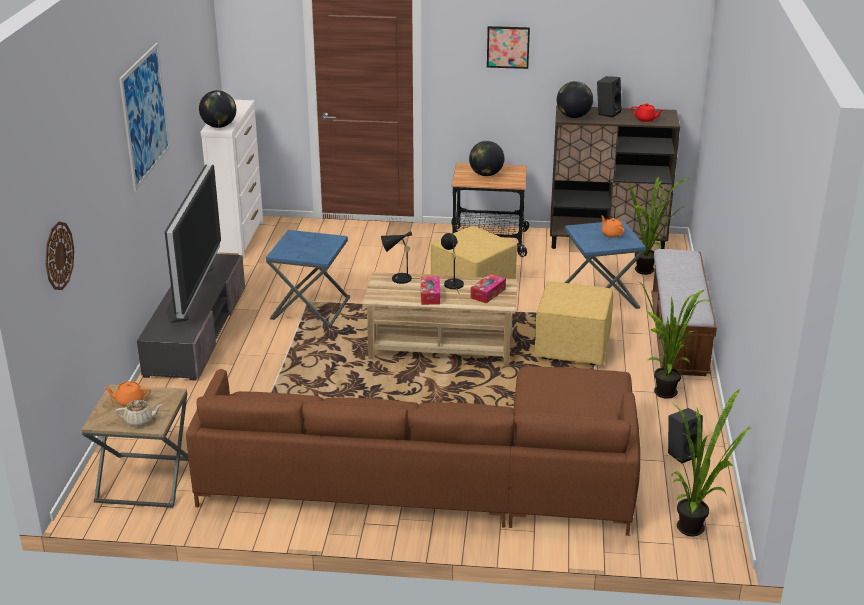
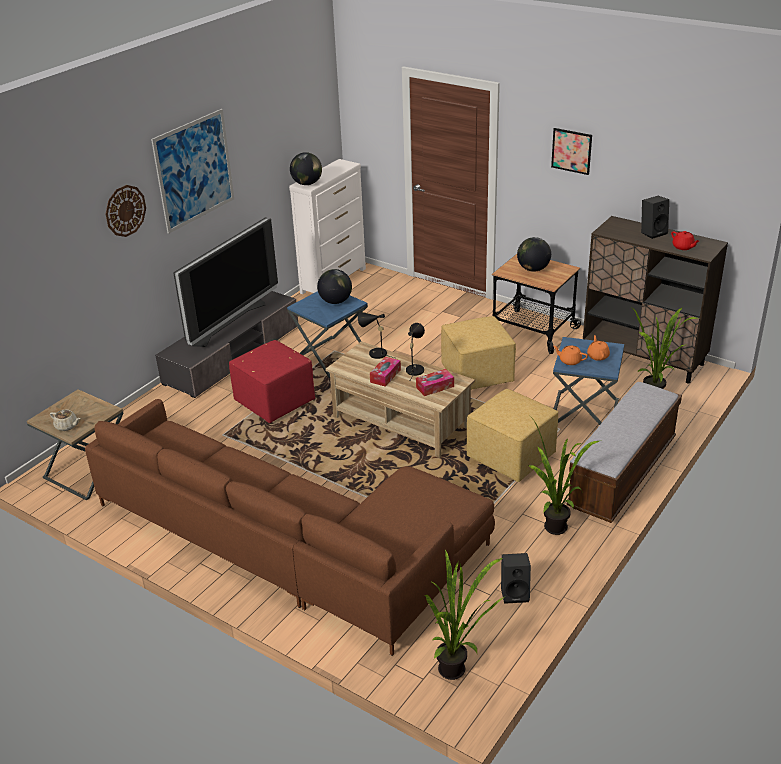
camera: 30 degrees right, 5 degrees up
wall clock [45,221,74,290] -> wall clock moved to [106,185,146,237]
orange teapot [104,381,151,407] -> orange teapot moved to [553,345,588,365]
globe [557,81,593,118] -> globe moved to [317,269,352,304]
none -> red ottoman [229,340,315,423]

